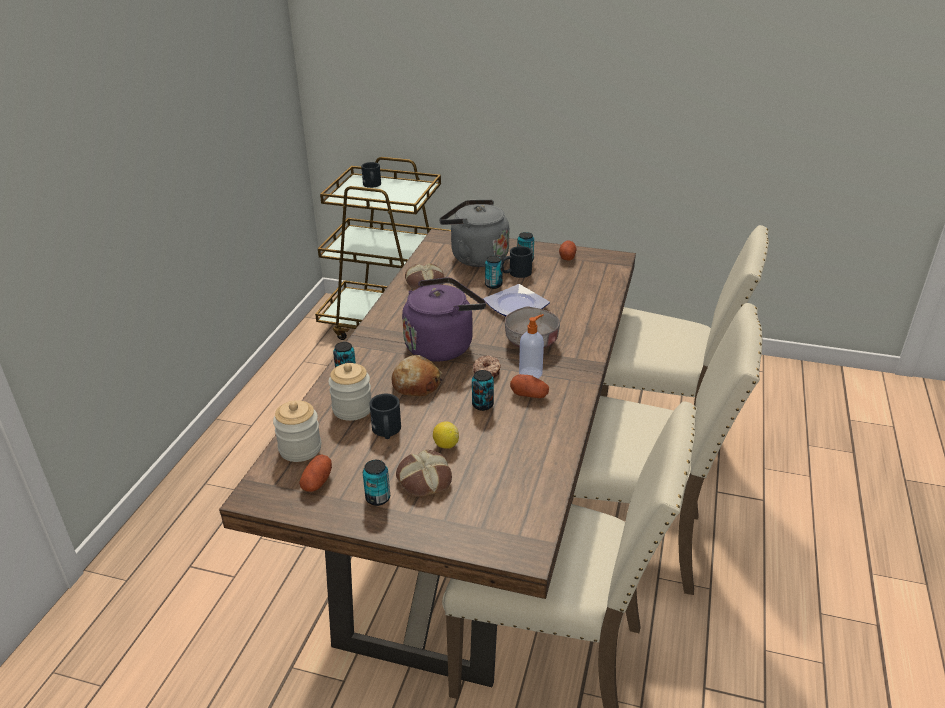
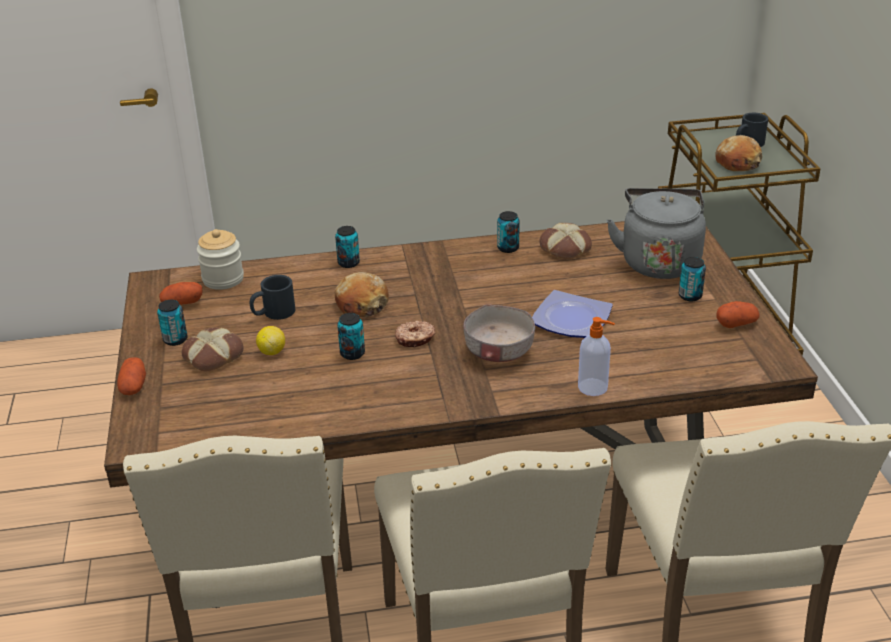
camera: 65 degrees right, 0 degrees up
jar [328,363,371,421] -> none
purple kettle [402,277,486,361] -> none
can [485,256,503,289] -> can moved to [497,211,520,253]
black mug [502,246,533,278] -> none
potato [510,374,549,398] -> potato moved to [117,357,146,395]
soap dispenser [519,314,544,379] -> soap dispenser moved to [578,317,615,396]
none -> bread [715,135,762,171]

